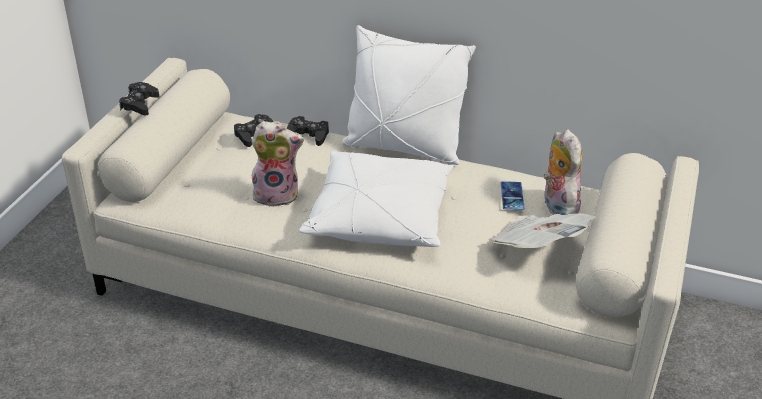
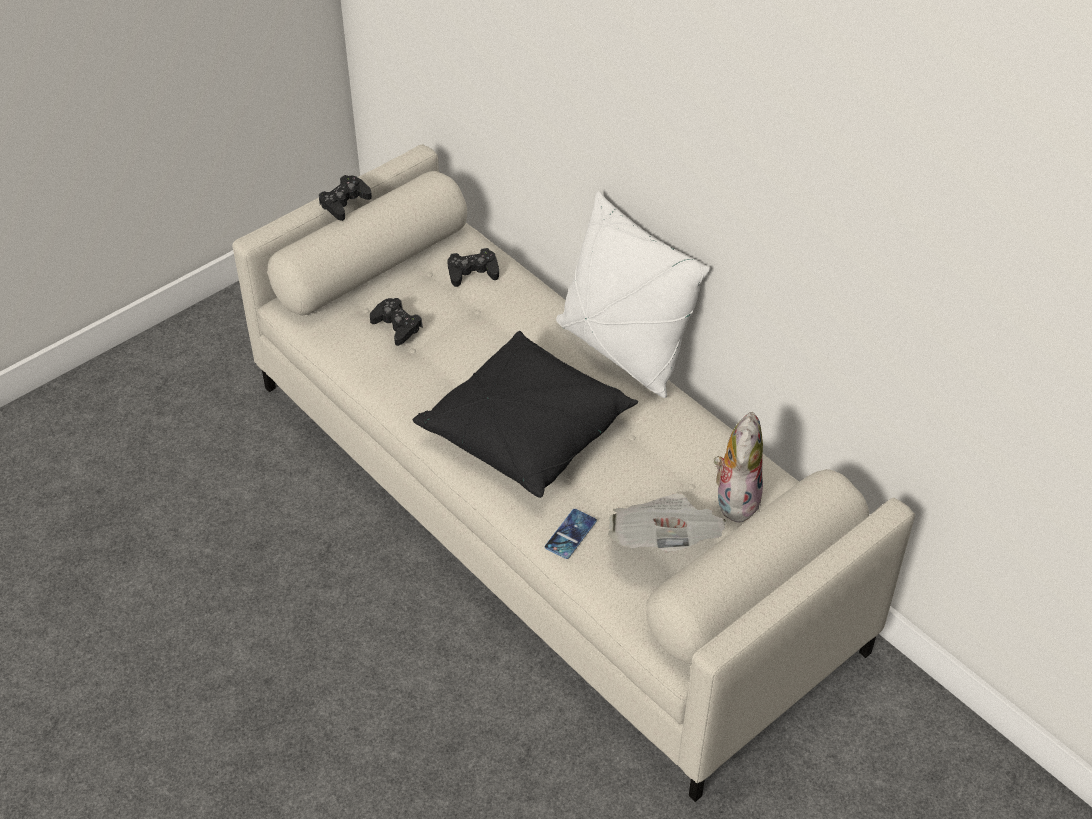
camera: 30 degrees right, 10 degrees up
plush toy [251,121,304,207] -> none
black game controller [287,116,329,146] -> black game controller moved to [370,298,423,346]
white pillow [299,150,454,247] -> black pillow [413,331,638,498]
phone [501,181,524,210] -> phone moved to [545,509,597,559]

